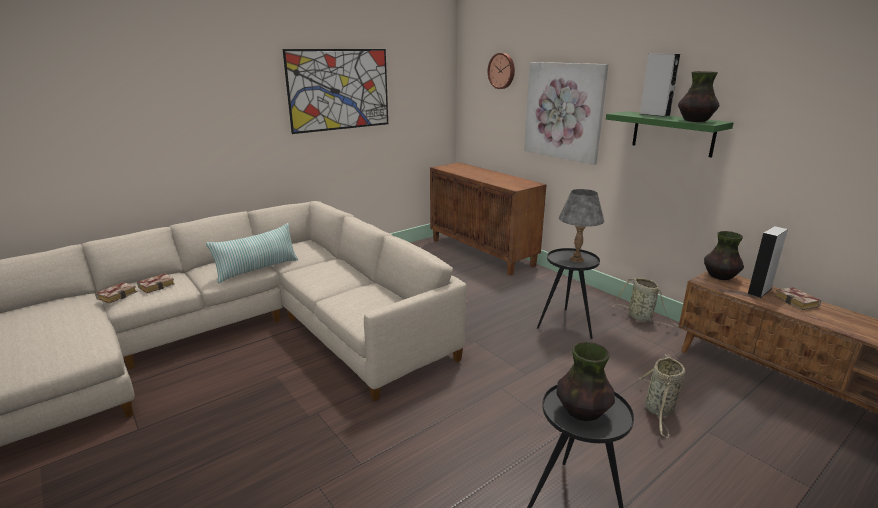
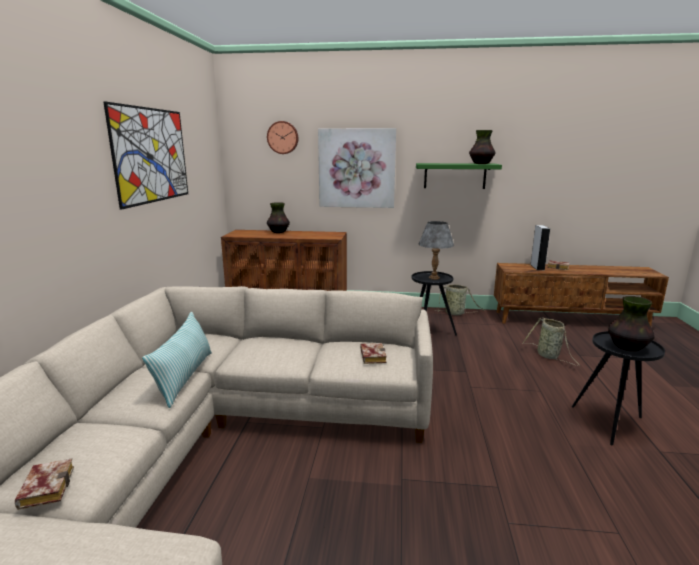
camera: 45 degrees left, 5 degrees down
book [137,273,175,293] -> book moved to [360,343,387,364]
grey speaker [640,54,680,117] -> none
vase [704,231,744,280] -> vase moved to [267,202,290,233]

